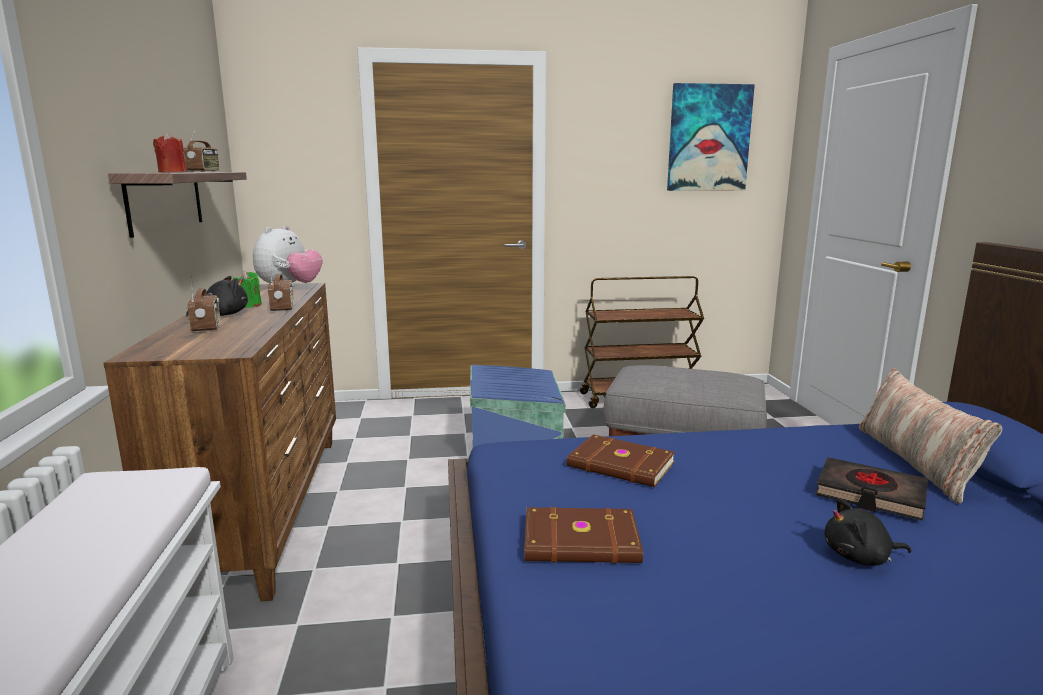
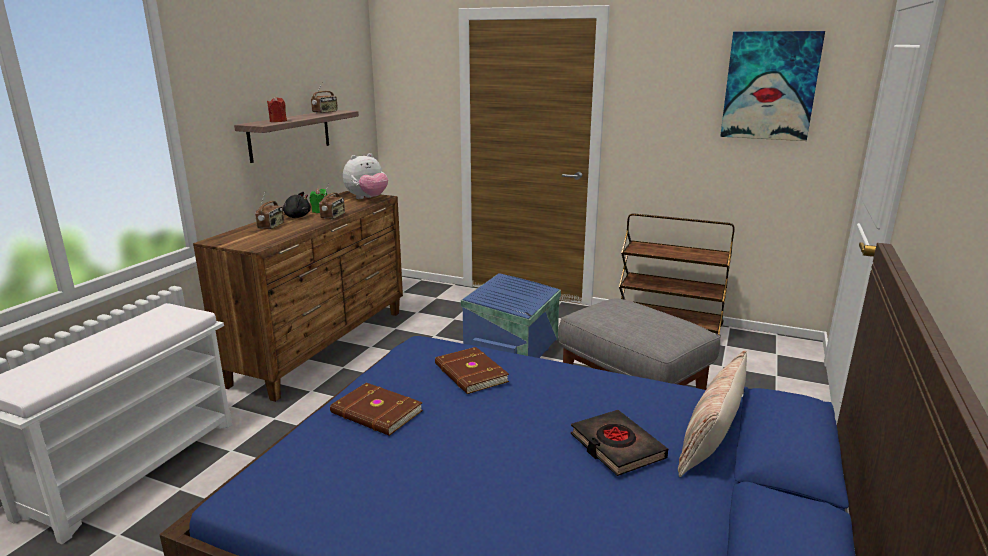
camera: 30 degrees right, 5 degrees up
black plush toy [824,498,912,566] -> none

